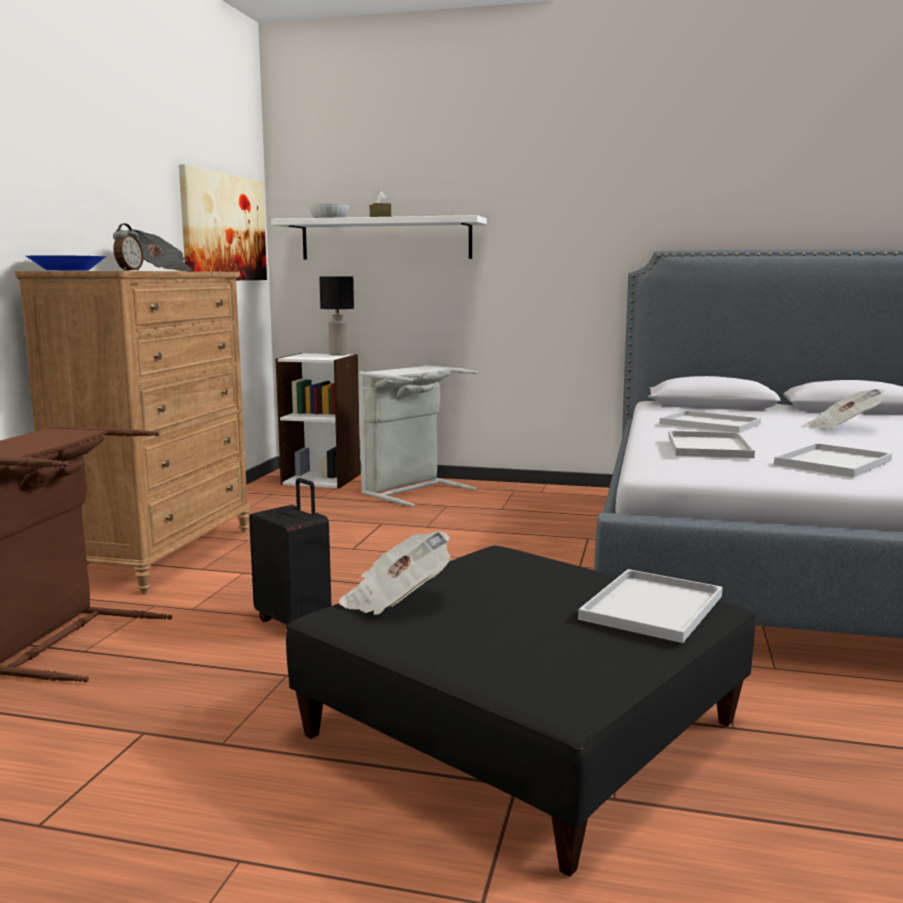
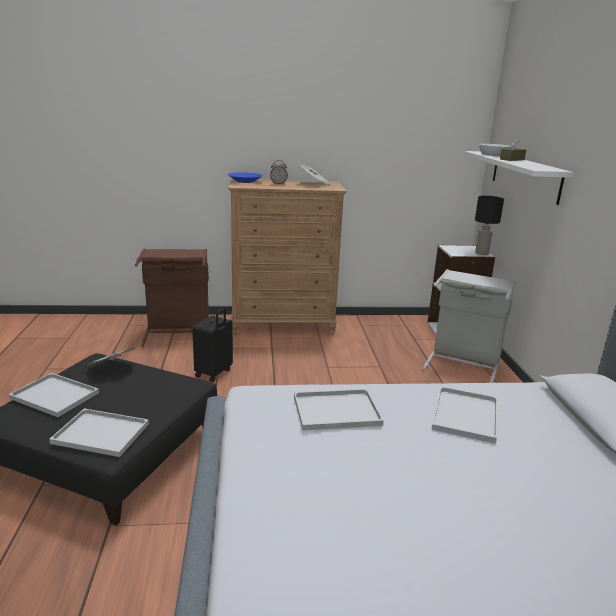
camera: 70 degrees right, 10 degrees up
picture [179,164,267,280] -> none
white tray [774,443,892,477] -> white tray moved to [9,373,99,417]
newspaper [804,389,884,429] -> none

